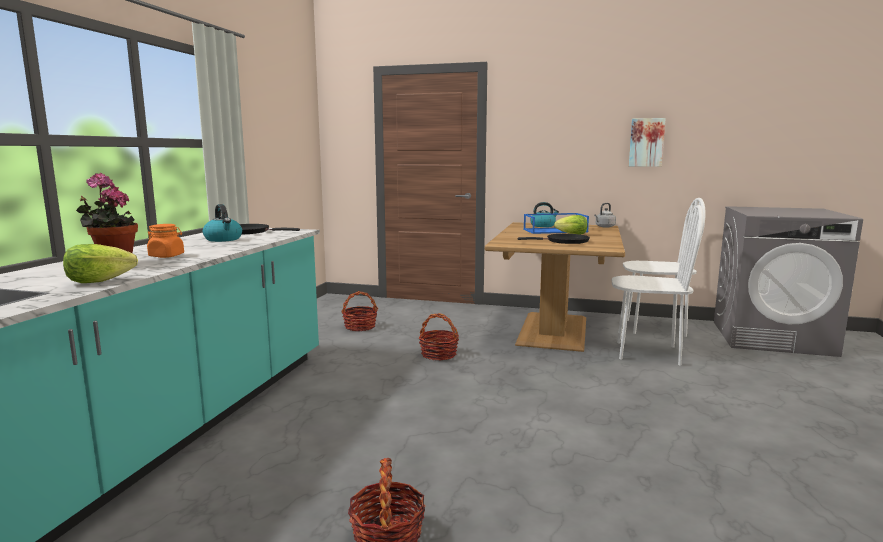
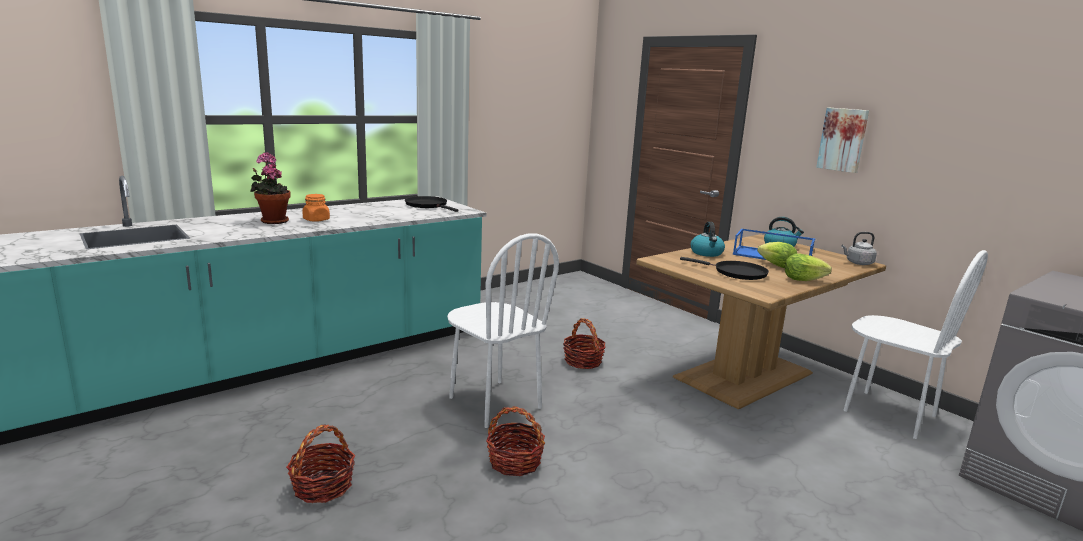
camera: 35 degrees right, 5 degrees up
lettuce [63,244,138,283] -> lettuce moved to [785,253,832,281]
kettle [203,204,242,242] -> kettle moved to [691,222,725,257]
basket [341,291,378,331] -> basket moved to [486,406,545,476]
white chair [611,205,703,365] -> white chair moved to [447,233,559,428]
picture [629,118,666,167] -> picture moved to [816,108,869,173]

